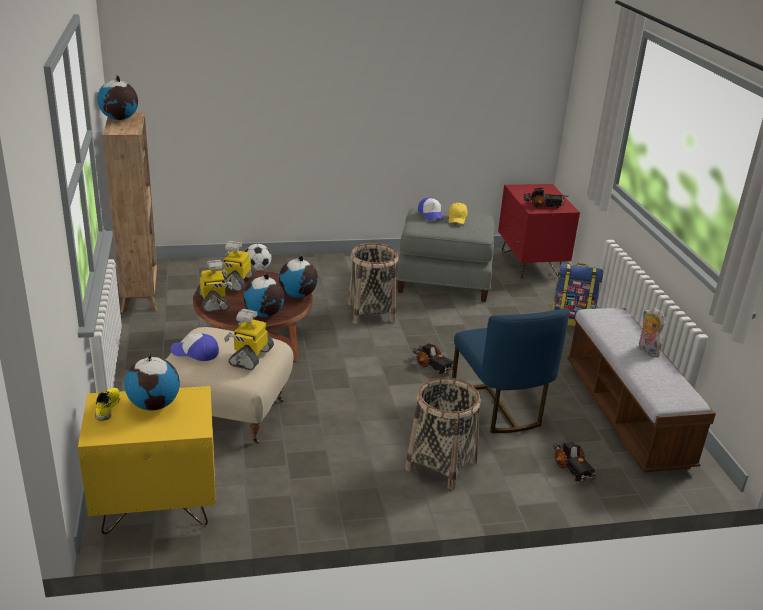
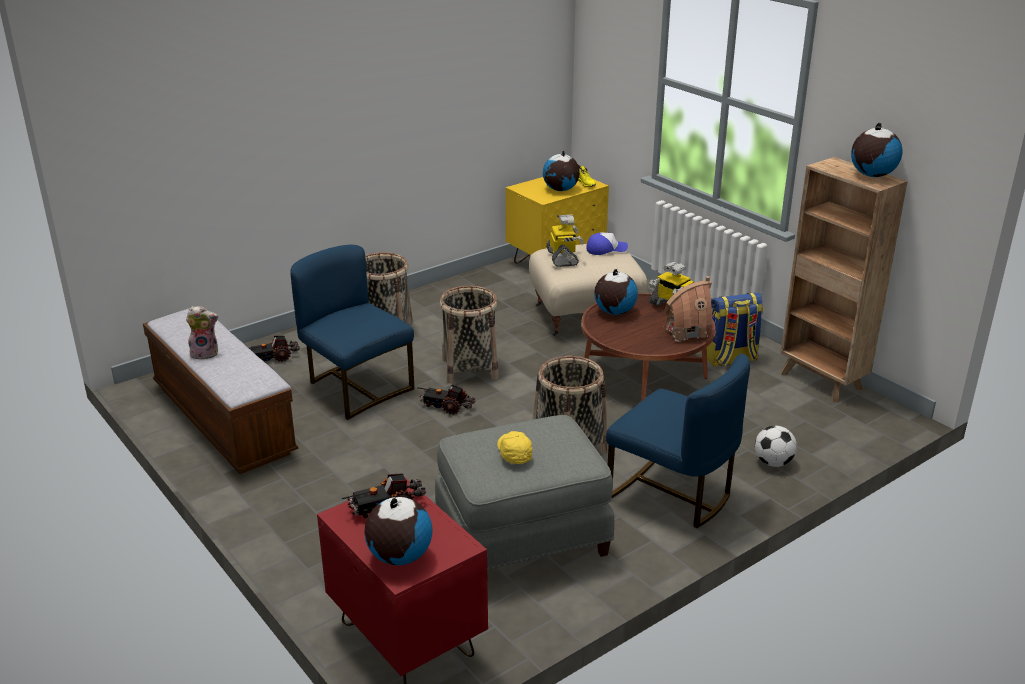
camera: 155 degrees right, 0 degrees up
toy robot [221,241,256,291] -> toy house [664,276,712,342]
globe [279,256,318,298] -> globe moved to [365,497,432,566]
cap [418,197,443,221] -> none
backpack [552,263,603,326] -> backpack moved to [707,292,763,367]
toy truck [553,441,597,482] -> toy truck turned 60 degrees counterclockwise [249,336,300,362]
plush toy [639,307,665,357] -> plush toy turned 45 degrees counterclockwise [186,306,218,360]
none -> basket [440,286,499,384]
none -> blue chair [606,354,750,528]

